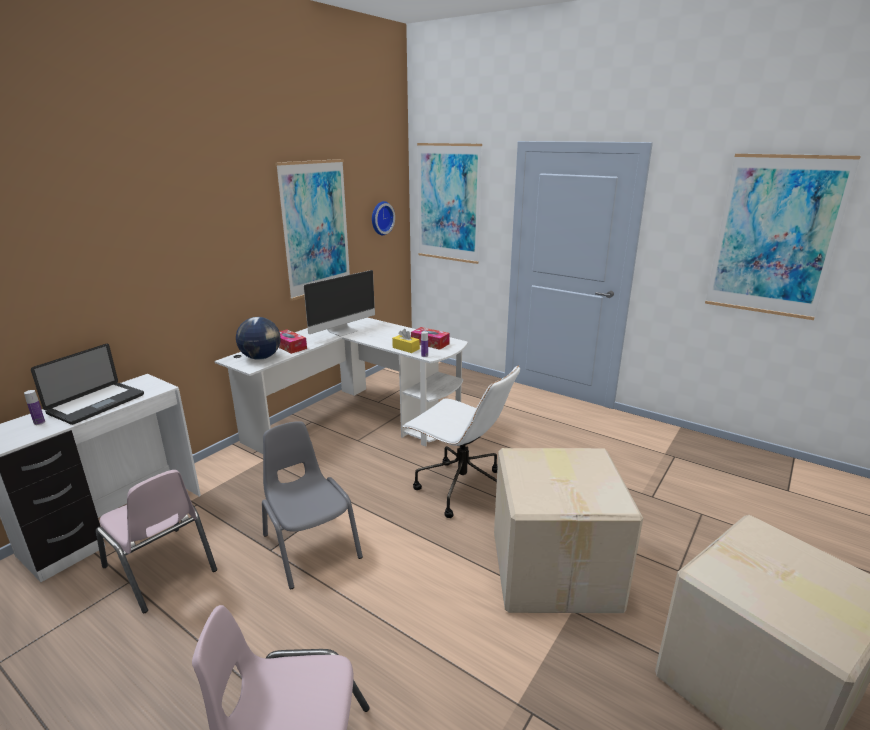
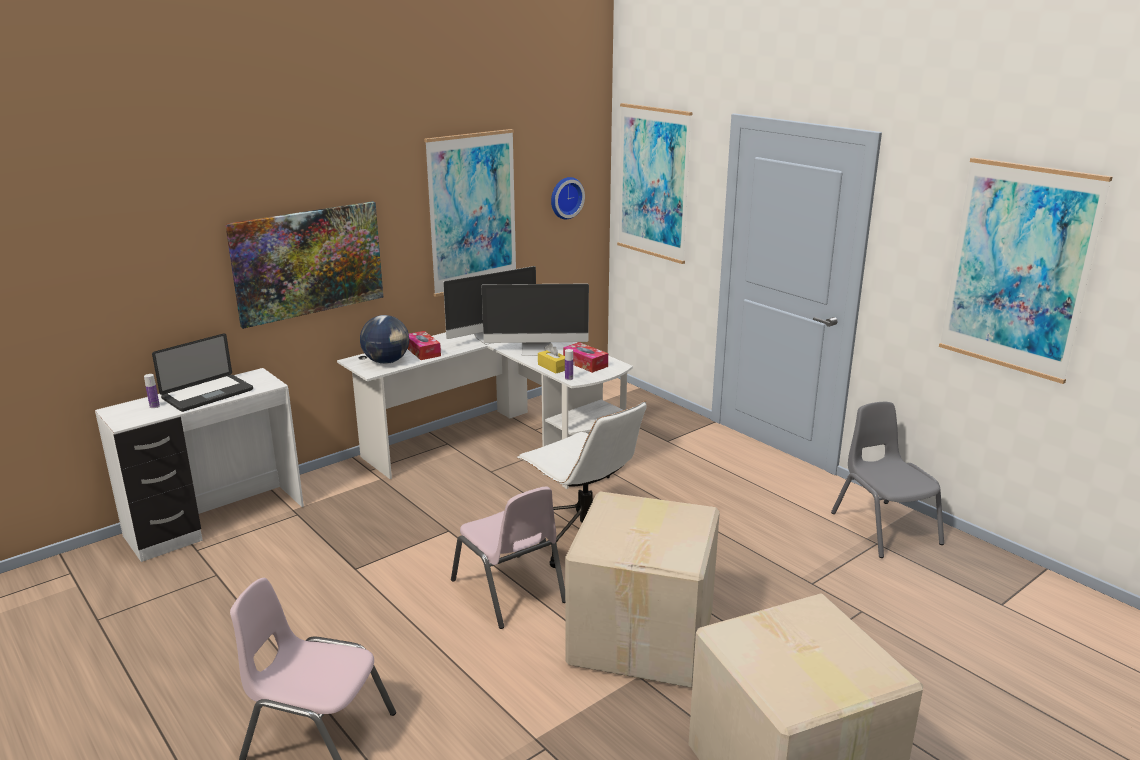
camera: 15 degrees right, 0 degrees up
pink chair [96,470,217,613] -> pink chair moved to [451,487,565,629]
grey chair [262,421,363,589] -> grey chair moved to [831,402,944,558]
none -> picture [225,201,383,329]
none -> monitor [482,284,589,356]

